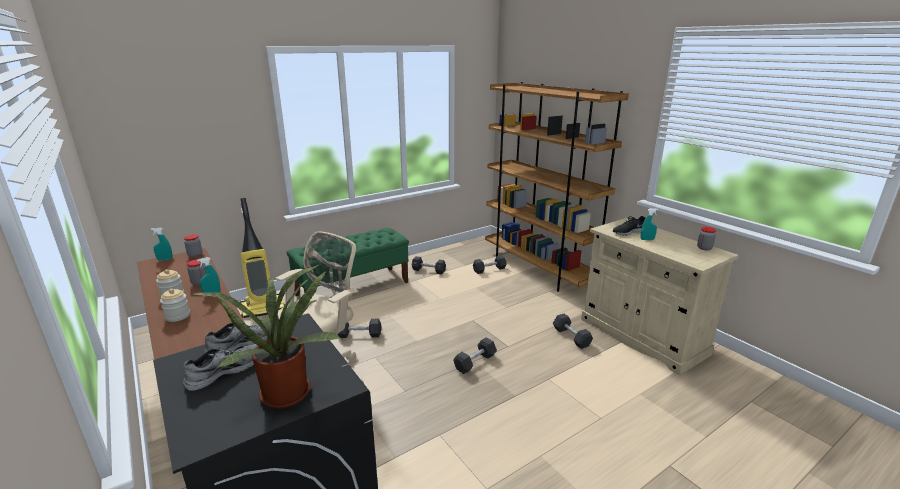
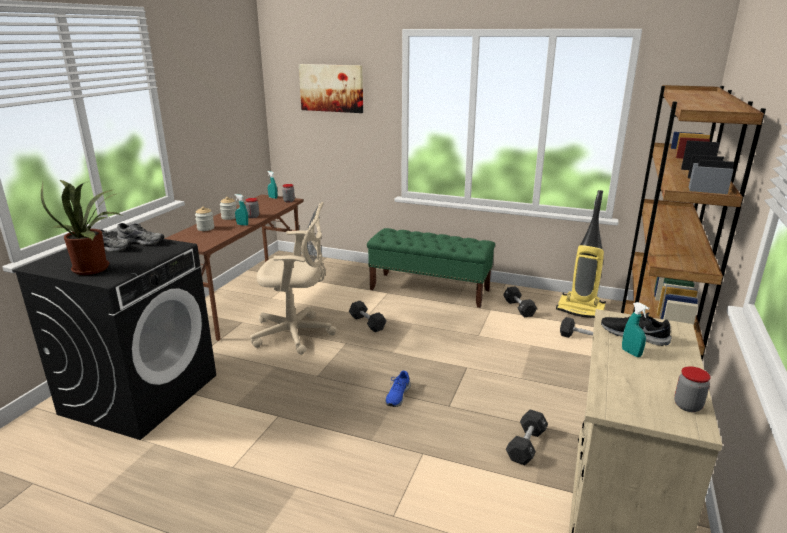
camera: 55 degrees right, 0 degrees up
vacuum cleaner [240,198,285,318] -> vacuum cleaner moved to [556,190,606,318]
black dumbbell [453,338,497,374] -> blue shoe [385,371,411,407]
none -> picture [299,64,363,113]

